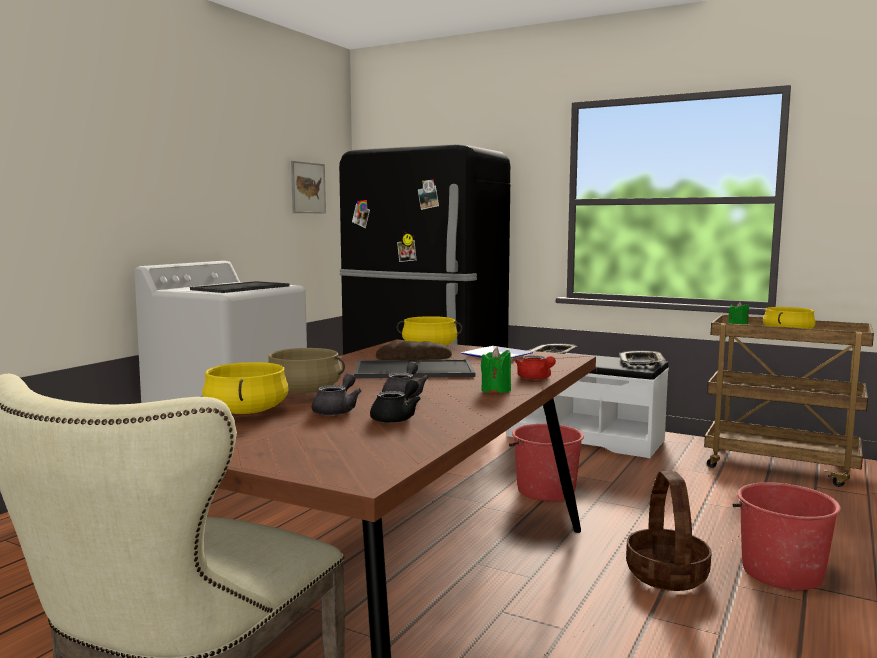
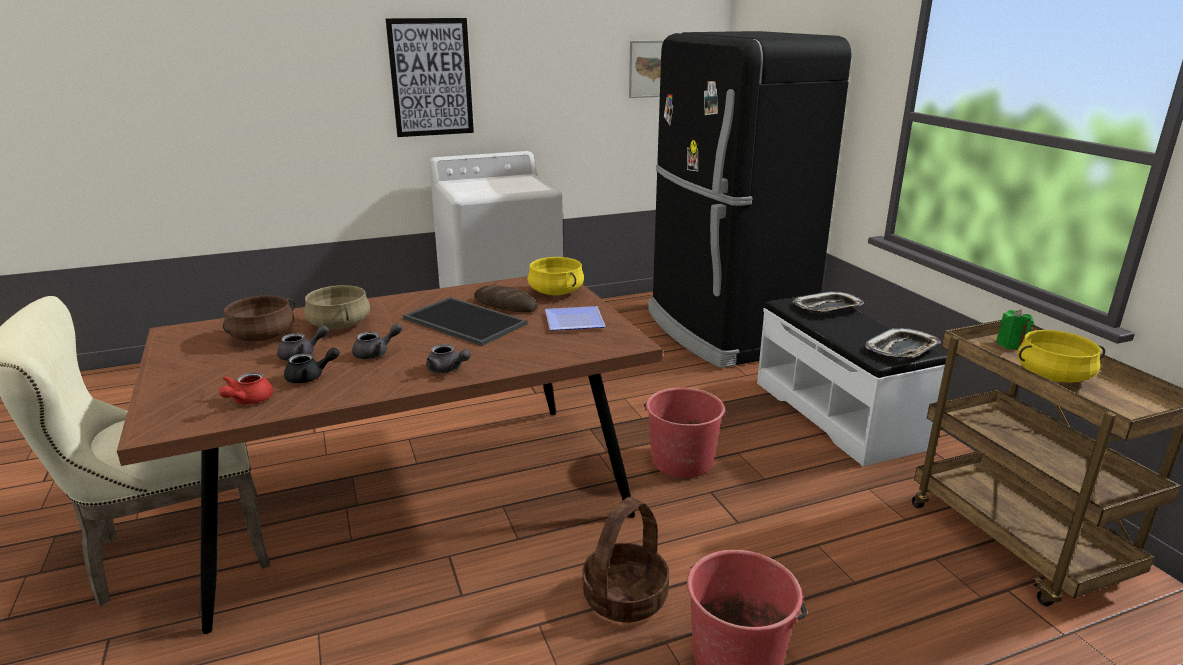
camera: 40 degrees right, 15 degrees up
tray [190,281,289,293] -> none
yellow cooking pot [202,362,288,414] -> brown cooking pot [223,295,295,341]
green candle [481,347,511,393] -> grey teapot [426,344,471,373]
red teapot [515,355,556,380] -> red teapot moved to [219,372,273,404]
none -> picture [385,18,474,137]

